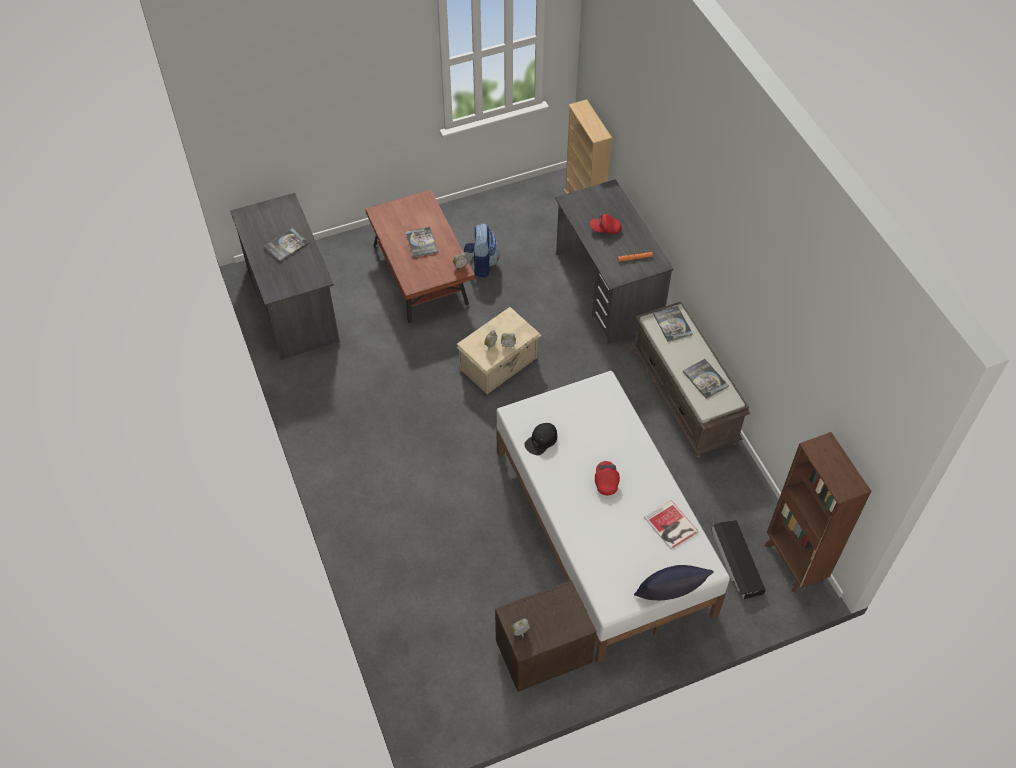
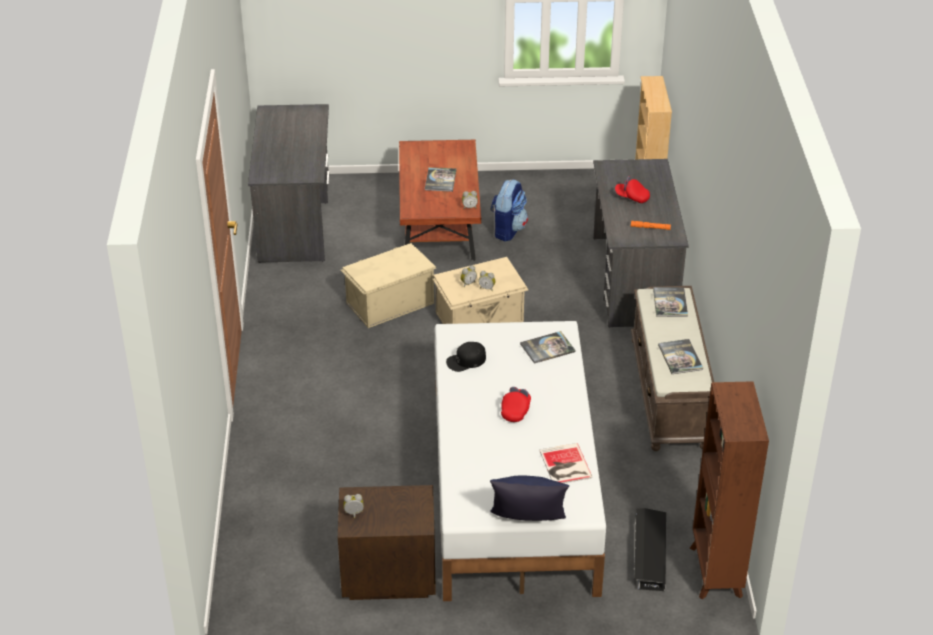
camera: 20 degrees right, 15 degrees down
book [263,228,309,262] -> book moved to [520,331,576,364]
none -> beige storage box [341,243,436,328]

